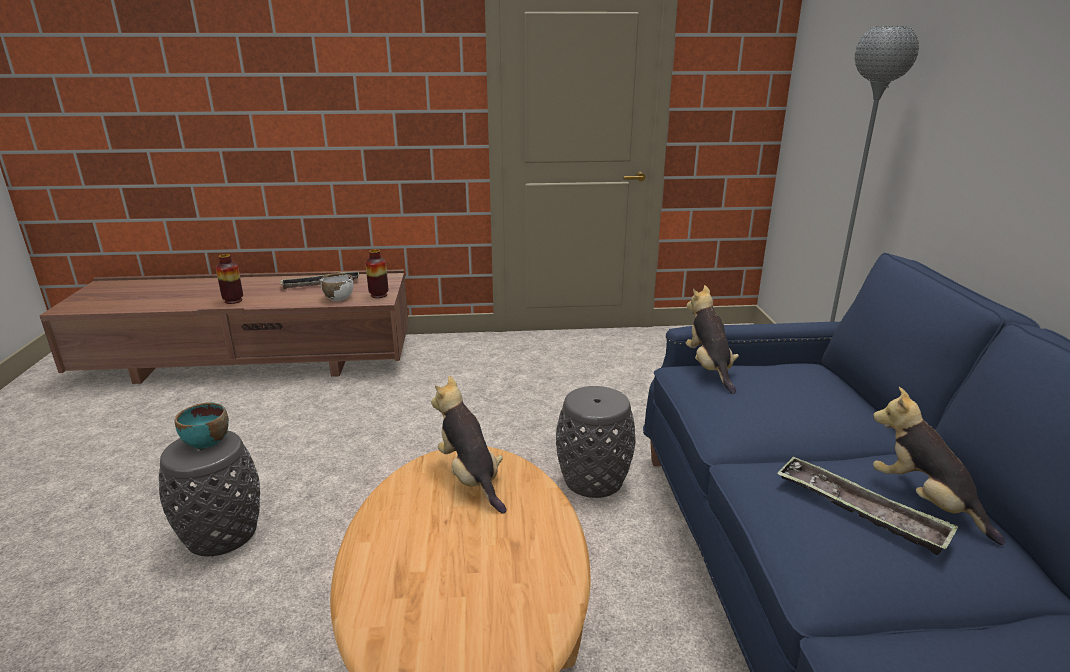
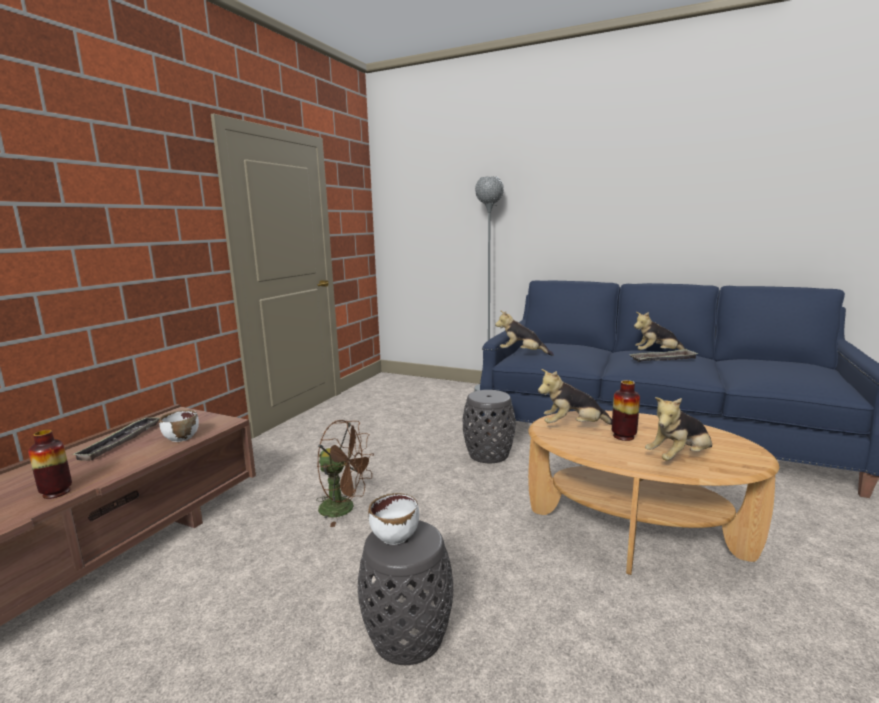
camera: 60 degrees left, 10 degrees down
turquoise bowl [175,402,229,449] -> white bowl [368,493,419,545]
vase [365,249,388,298] -> vase moved to [612,380,640,441]
none -> brown fan [316,420,374,527]
none -> plush toy [645,397,712,461]

